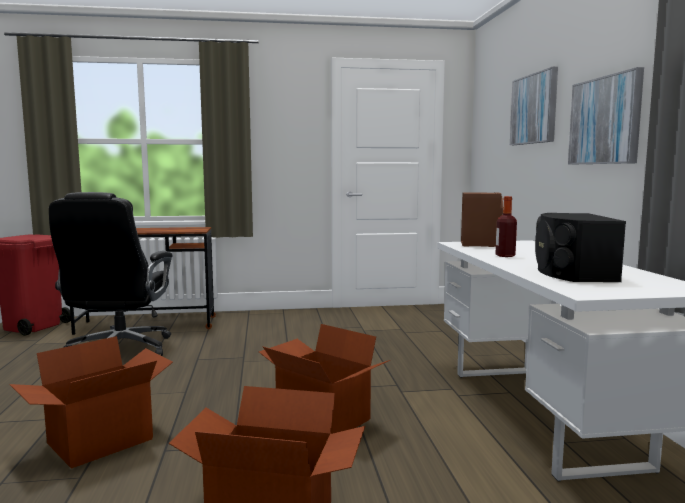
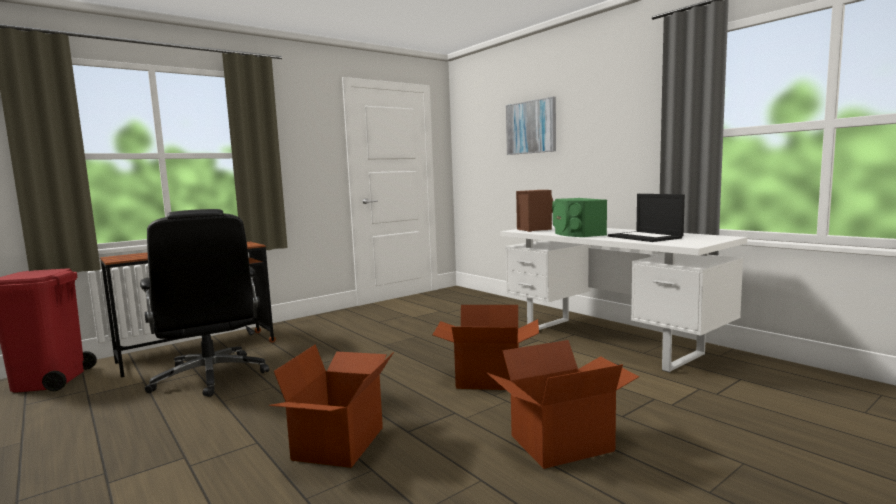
camera: 30 degrees left, 0 degrees up
bottle [496,196,517,257] -> green speaker [552,198,607,237]
black speaker [535,213,626,282] -> laptop [608,194,685,242]
picture [568,67,644,164] -> none

